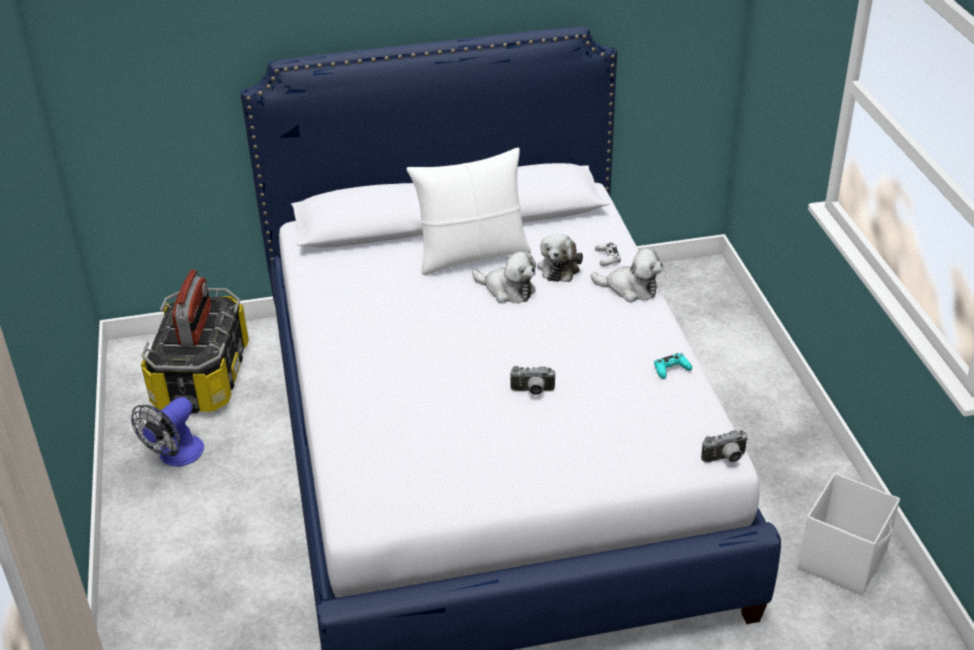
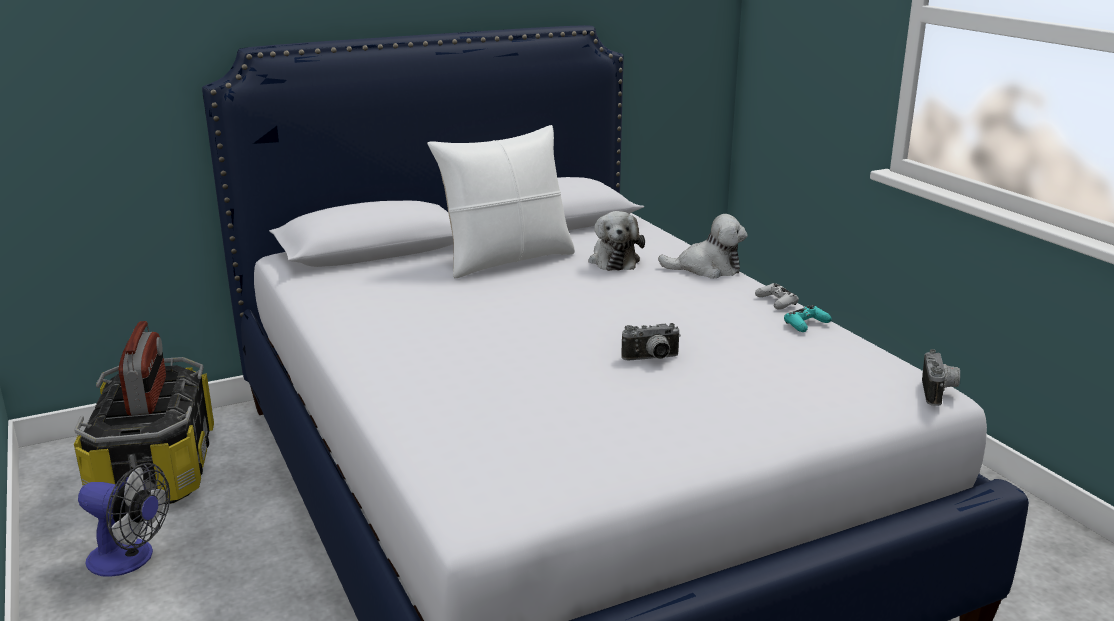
camera: 15 degrees left, 15 degrees down
fan [131,397,204,467] -> fan turned 90 degrees counterclockwise [78,463,170,577]
plush toy [472,251,536,304] -> none
white game controller [595,242,621,266] -> white game controller moved to [755,283,799,310]
camera [701,430,748,463] -> camera turned 45 degrees counterclockwise [922,349,960,406]
white storage box [798,473,900,595] -> none

